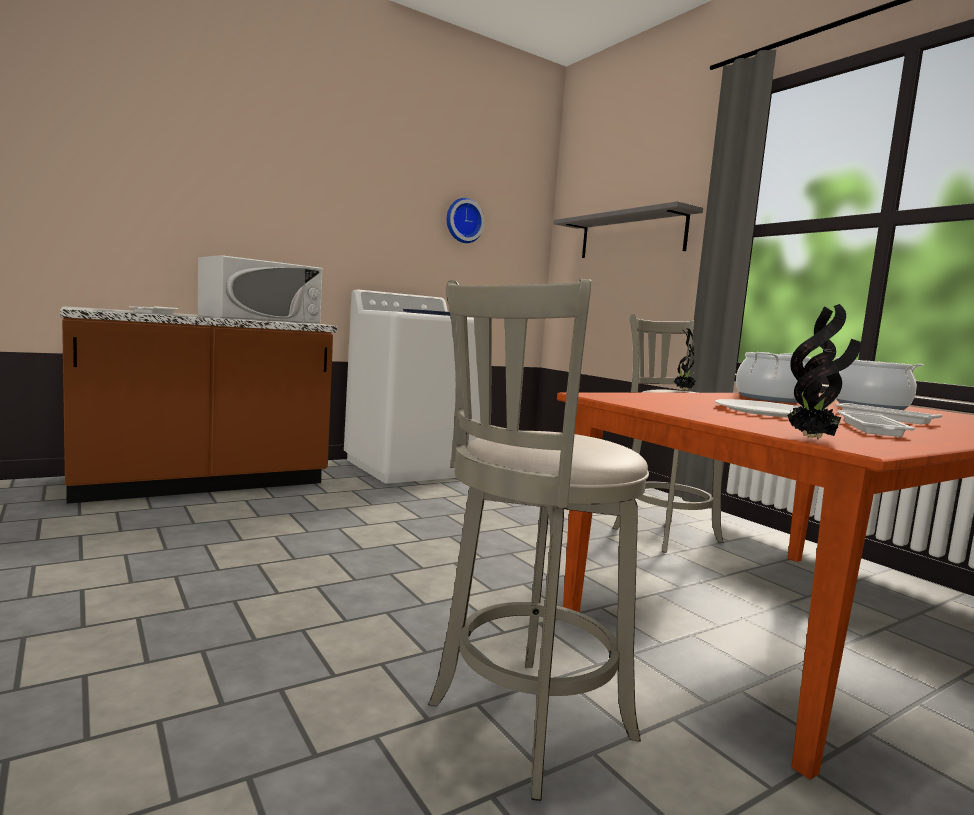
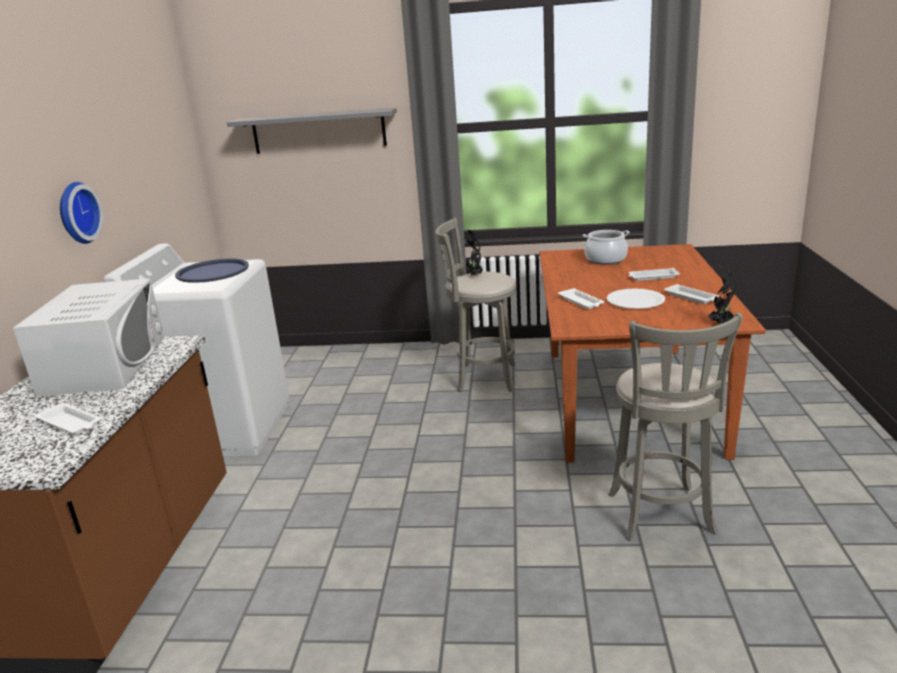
camera: 50 degrees left, 15 degrees up
wall clock [447,198,485,243] -> wall clock moved to [60,182,103,244]
cooking pot [736,352,811,403] -> none
none -> white tray [558,288,604,309]

